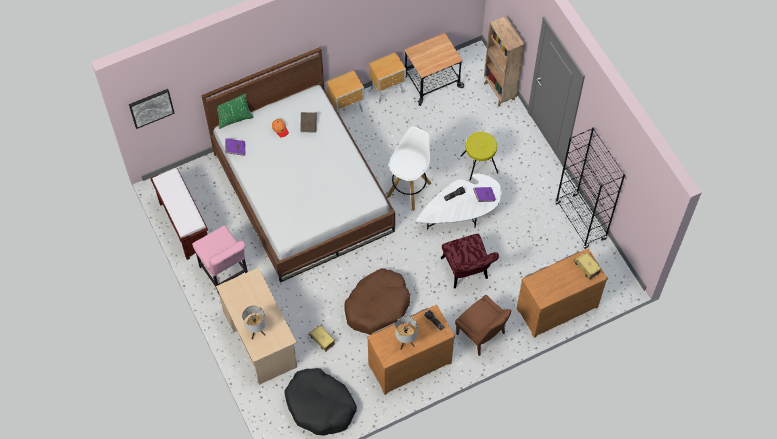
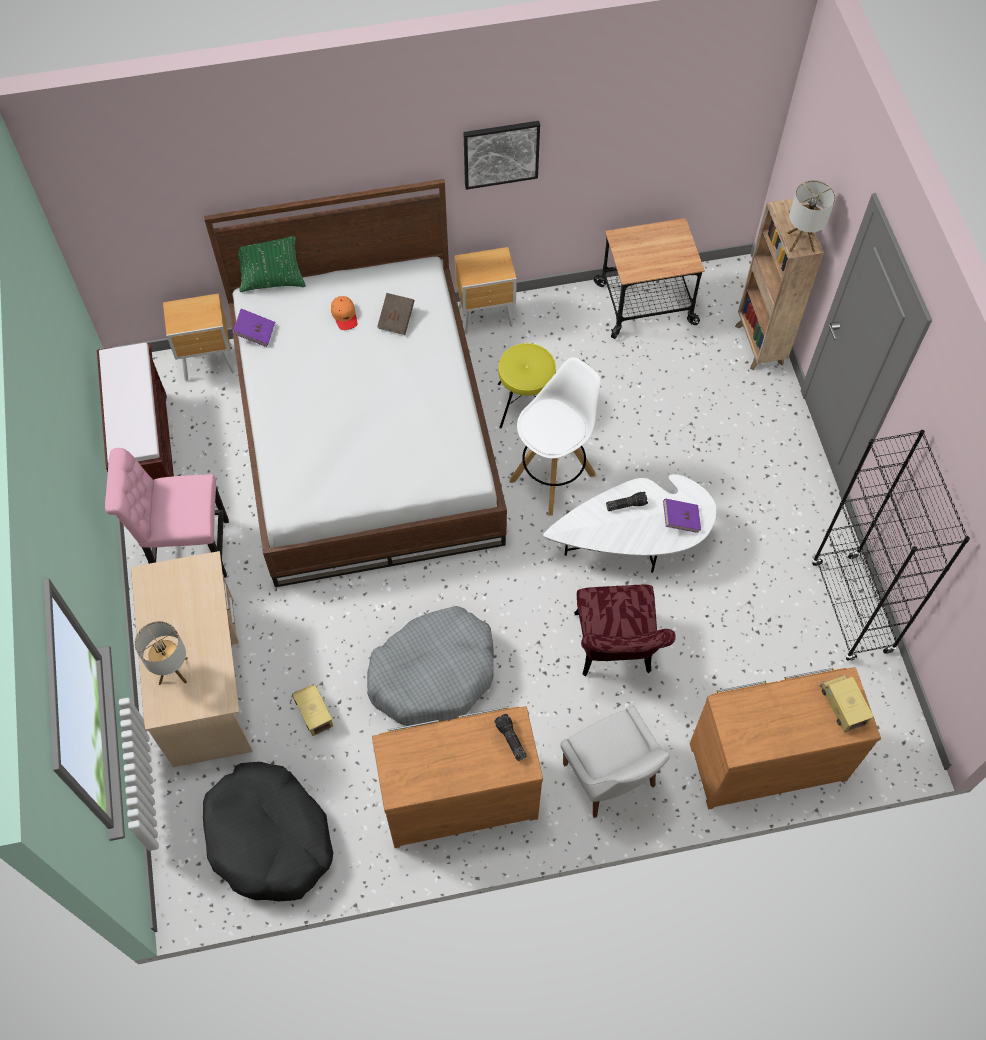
camera: 15 degrees right, 0 degrees up
picture [129,89,175,129] -> picture moved to [463,121,540,190]
pink chair [192,225,248,294] -> pink chair turned 105 degrees clockwise [105,448,229,578]
brown dog bed [344,268,410,335] -> grey dog bed [367,606,494,727]
brown nightstand [369,52,406,103] -> brown nightstand moved to [163,293,235,381]
table lamp [395,316,417,350] -> table lamp moved to [787,180,836,252]
brown chair [455,295,511,356] -> white chair [560,706,670,818]
yellow stool [461,132,498,181] -> yellow stool moved to [498,343,556,429]

